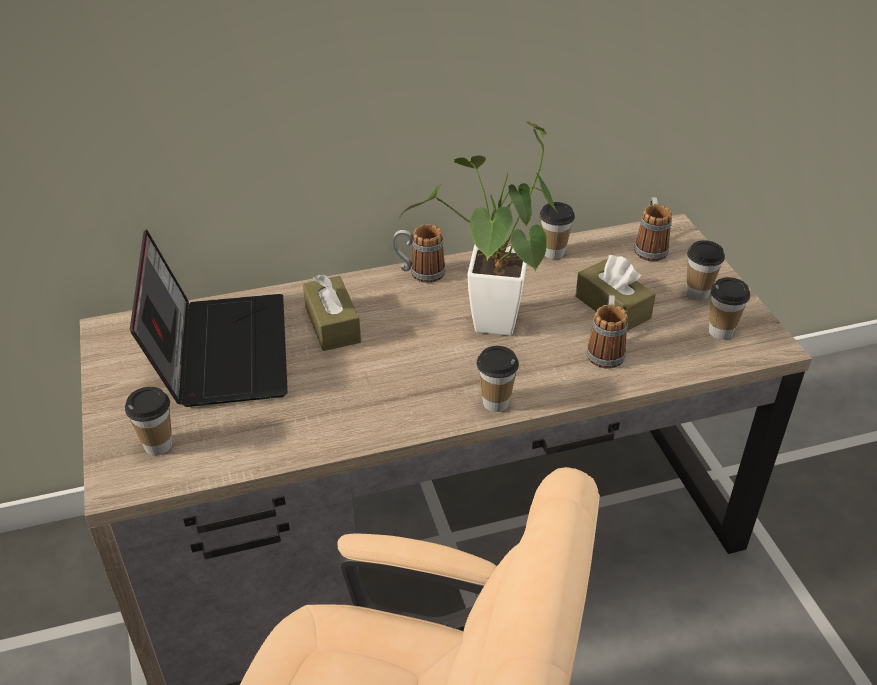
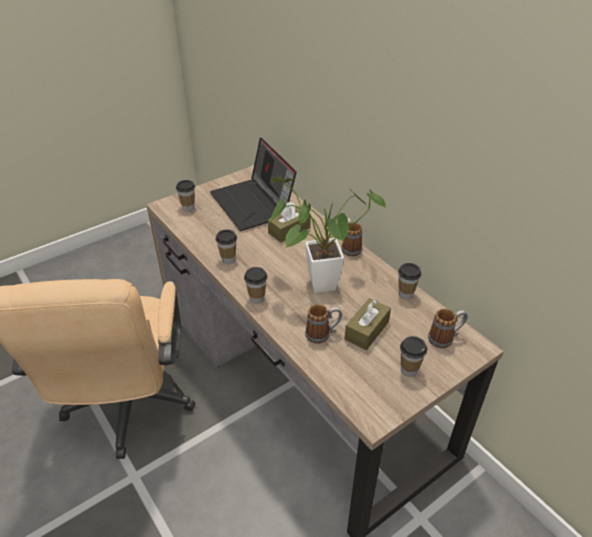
camera: 70 degrees right, 0 degrees up
laptop [130,229,288,407] -> laptop turned 90 degrees clockwise [210,137,296,231]
cup [709,277,750,340] -> cup moved to [216,229,237,264]

